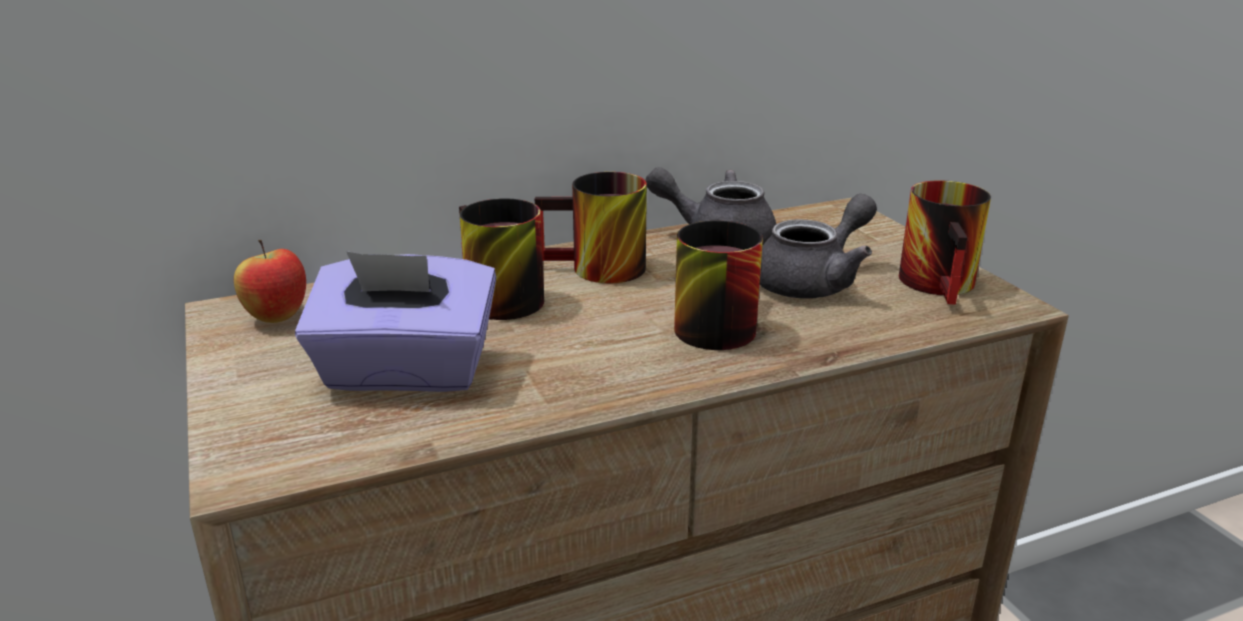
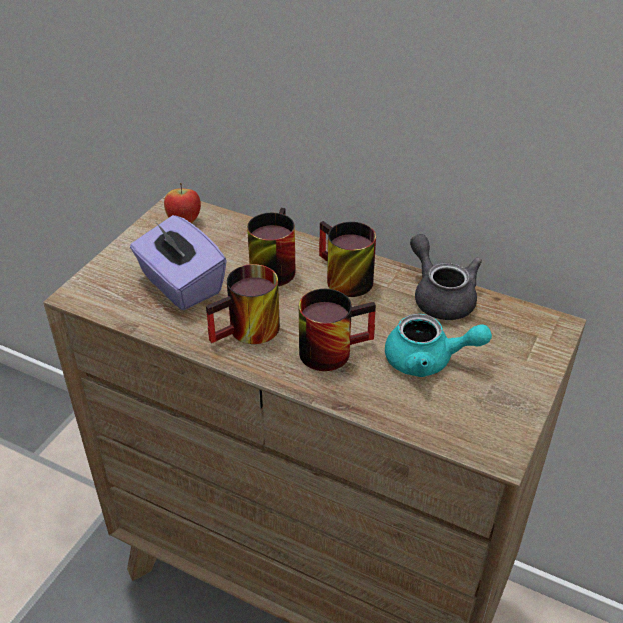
camera: 50 degrees right, 15 degrees up
grey teapot [760,194,877,299] -> turquoise teapot [385,314,492,377]
mug [899,180,991,305] -> mug moved to [206,264,280,344]

